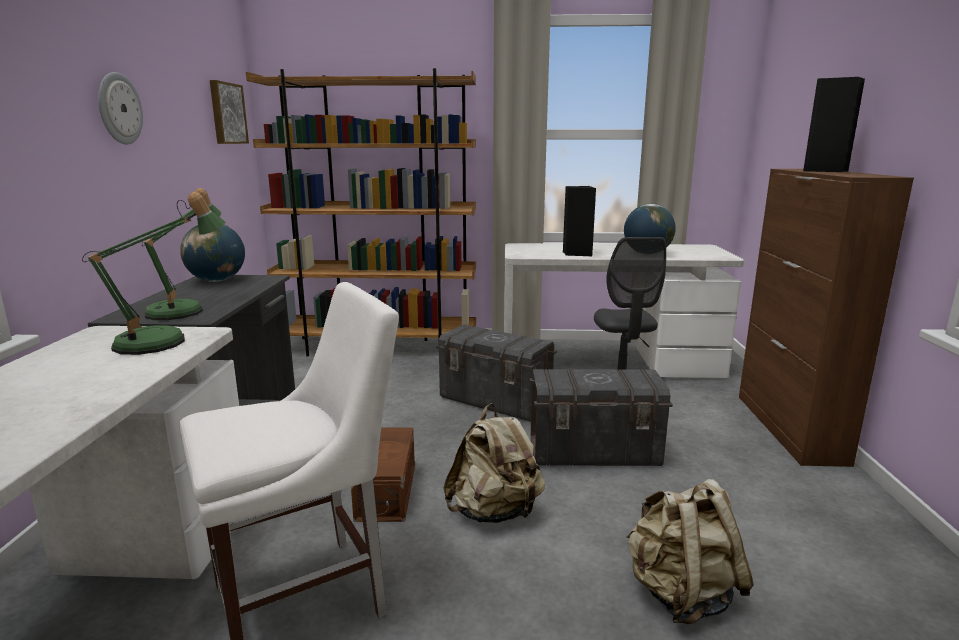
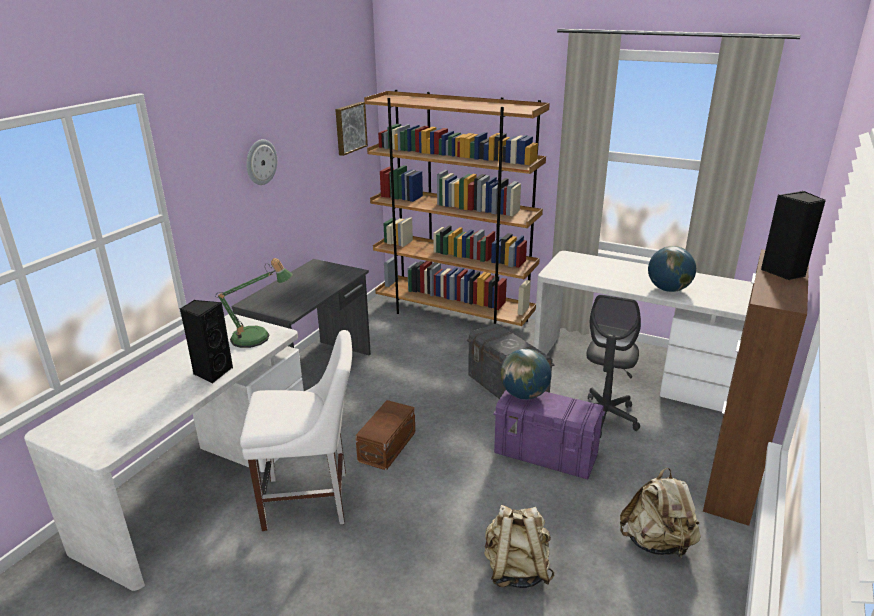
camera: 25 degrees right, 10 degrees up
table lamp [142,188,222,320] -> none
globe [180,225,245,282] -> globe moved to [501,349,551,400]
beige backpack [444,403,545,523] -> beige backpack moved to [620,468,701,559]
grey storage box [530,369,673,466] -> purple storage box [493,390,605,480]
black speaker [563,186,596,256] -> black speaker moved to [180,300,233,383]

